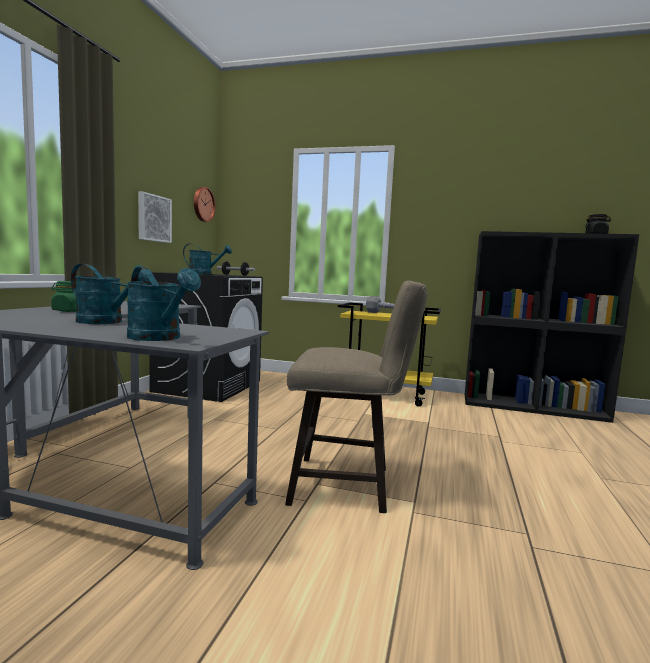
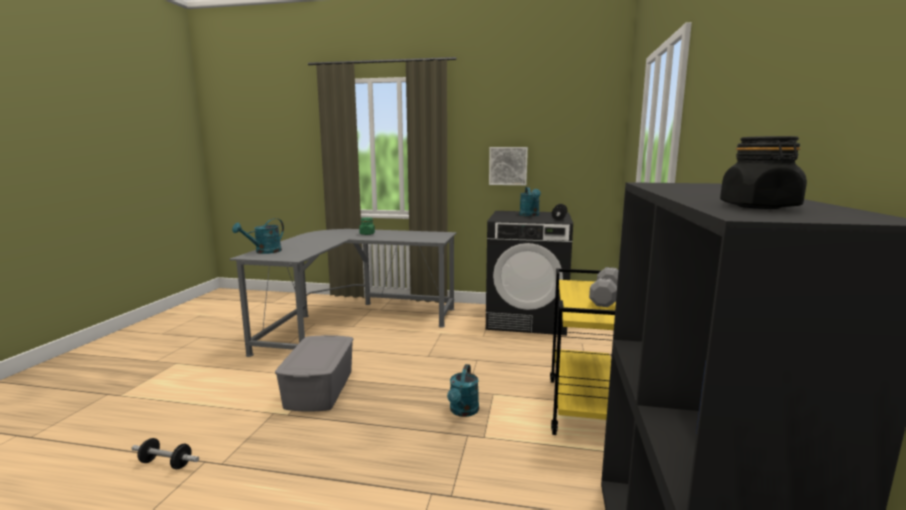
camera: 85 degrees right, 5 degrees up
turquoise watering can [71,264,150,324] -> turquoise watering can moved to [447,364,479,417]
wall clock [194,187,215,222] -> none
beige stool [285,280,428,513] -> grey storage box [275,335,353,412]
none -> dumbbell [131,438,199,469]

